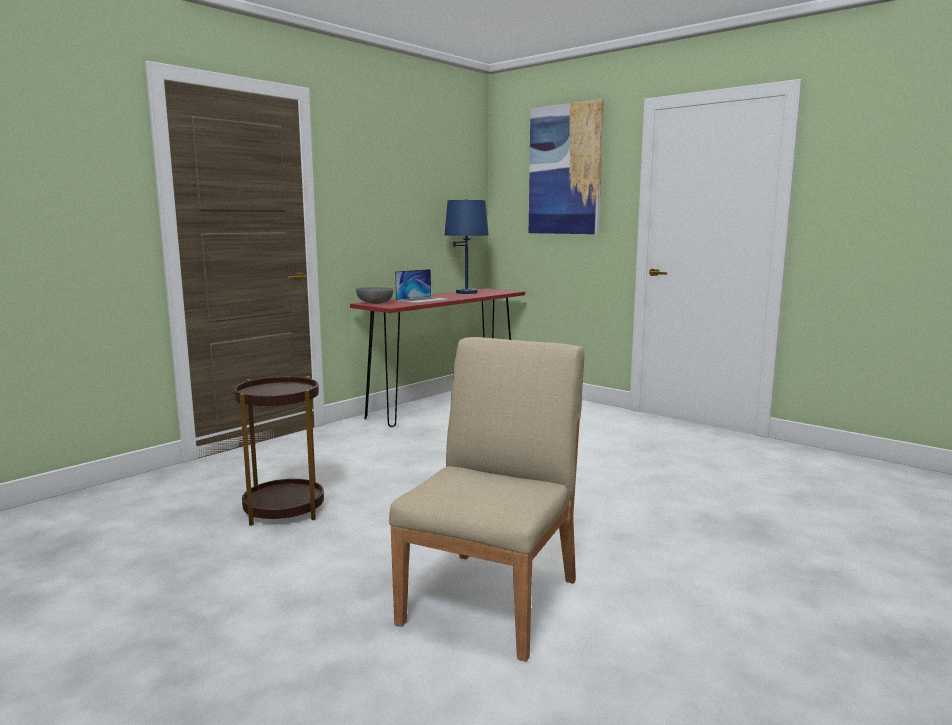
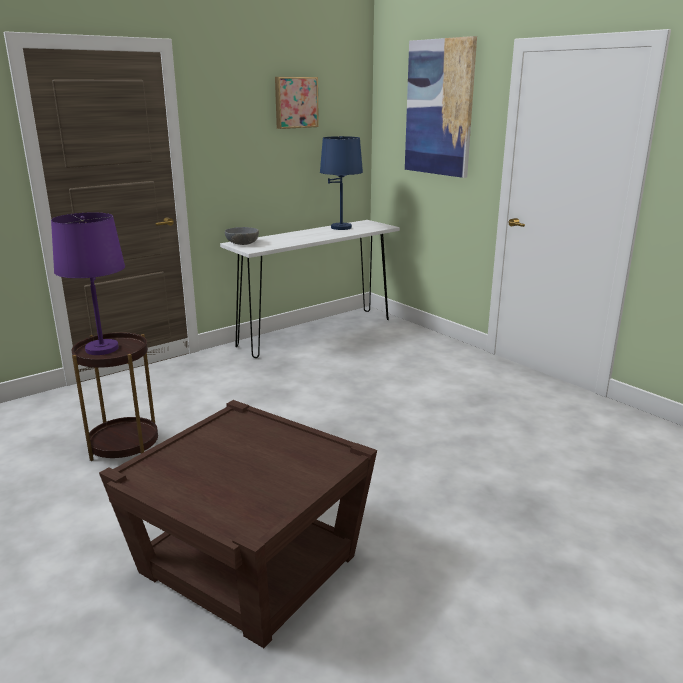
camera: 10 degrees right, 10 degrees up
red console table [350,288,525,427] -> white console table [220,220,400,358]
beige chair [389,337,584,662] -> brown side table [99,400,377,648]
laptop [395,269,450,303] -> none
none -> purple table lamp [51,212,125,355]
none -> picture [275,77,319,129]

